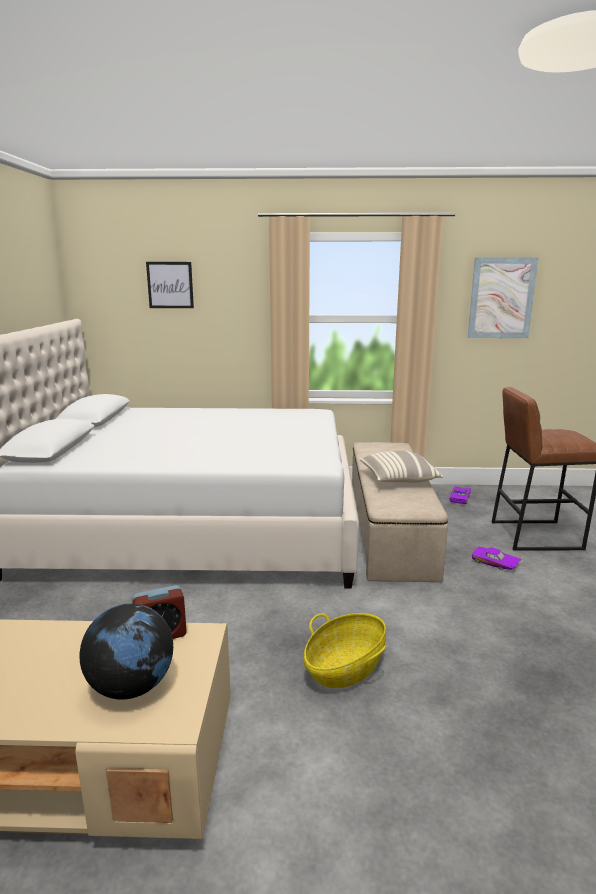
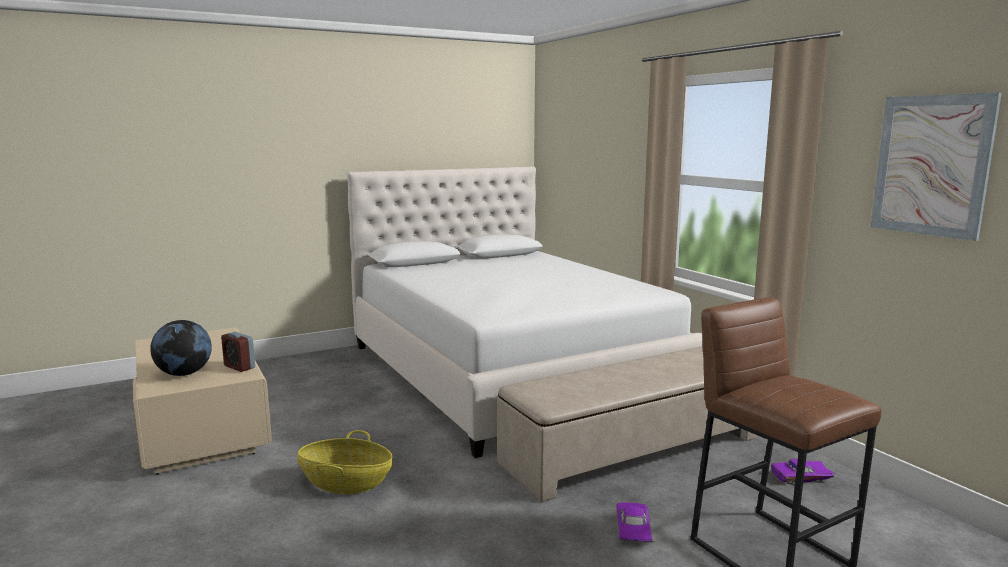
camera: 60 degrees right, 5 degrees down
picture [146,262,194,308] -> none
pillow [359,451,443,483] -> none

